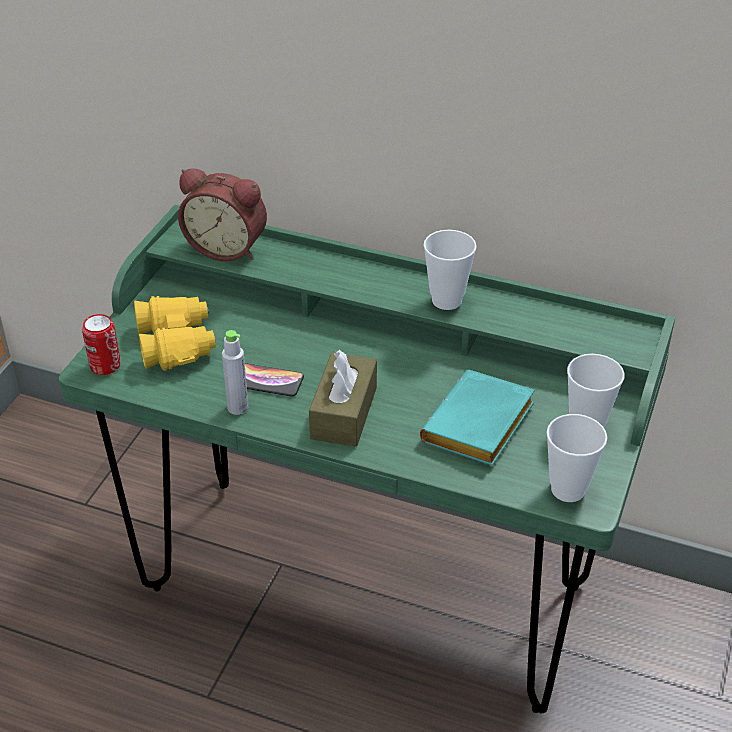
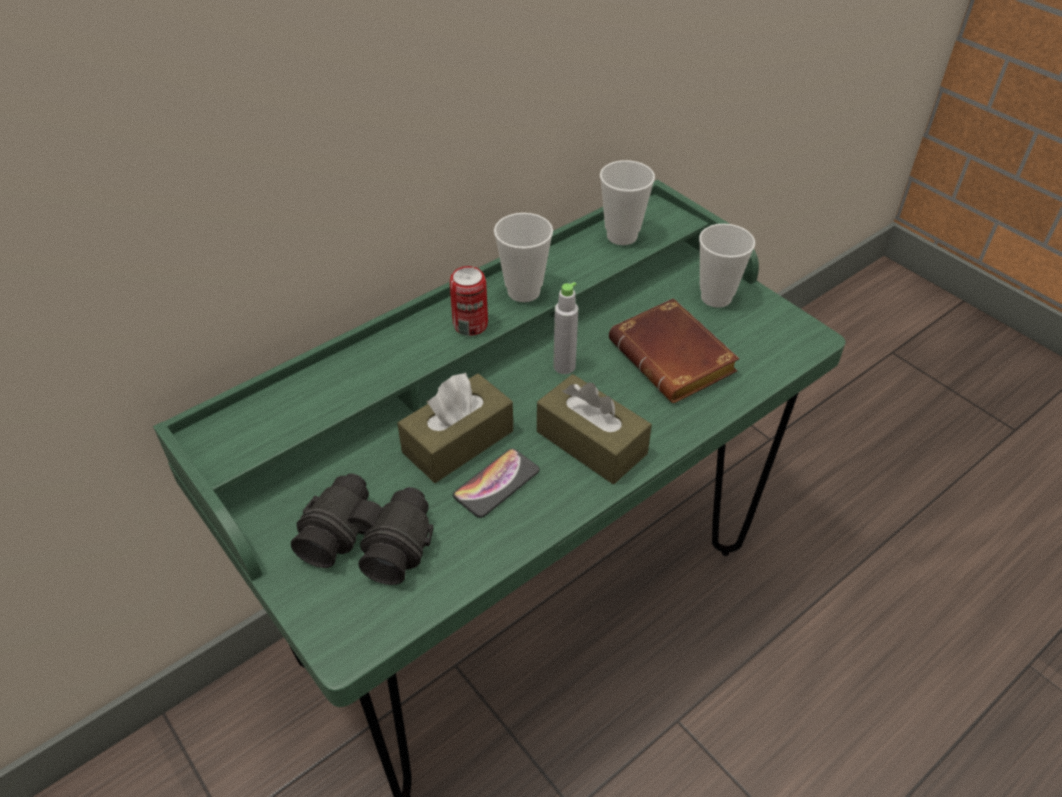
camera: 60 degrees left, 5 degrees up
can [82,314,121,375] -> can moved to [450,266,488,336]
yellow binoculars [134,296,216,371] -> black binoculars [291,473,434,585]
alarm clock [178,168,267,261] -> none
grey bottle [222,330,248,415] -> grey bottle moved to [553,282,579,374]
turquoise book [420,370,535,466] -> brown book [609,298,740,403]
cup [546,414,607,502] -> cup moved to [600,160,655,245]
none -> brown tissue box [397,372,513,483]

